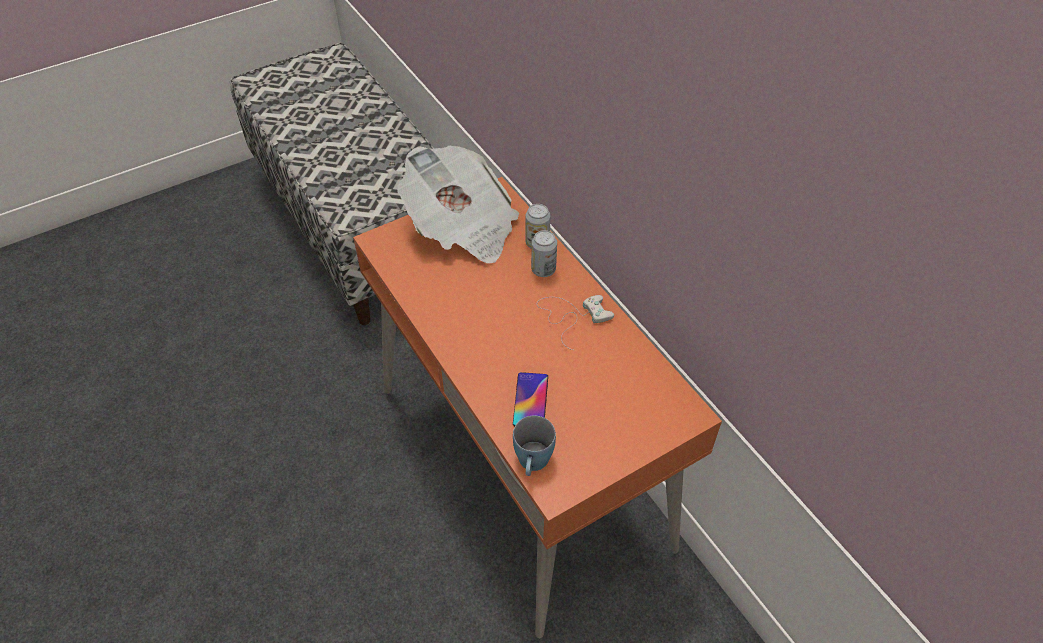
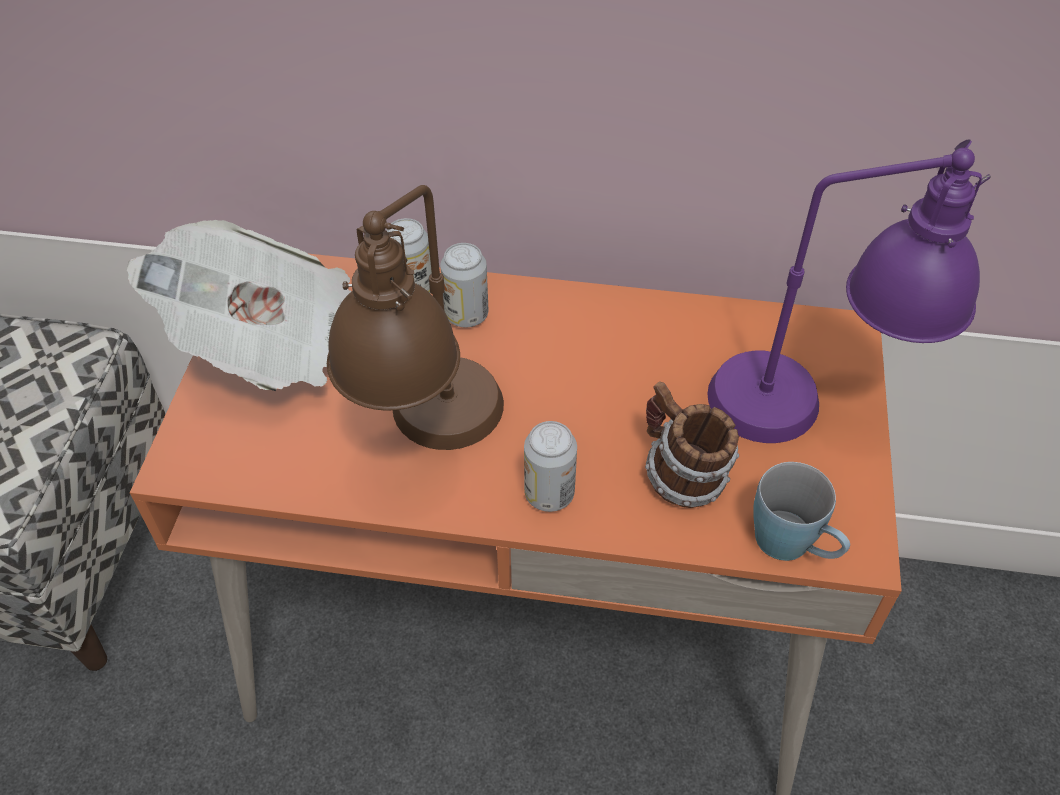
camera: 50 degrees left, 0 degrees up
phone [513,372,548,426] -> mug [645,381,739,508]
white game controller [537,295,614,350] -> none
none -> brown table lamp [327,185,504,450]
none -> can [524,421,577,512]
none -> purple table lamp [707,139,991,443]

